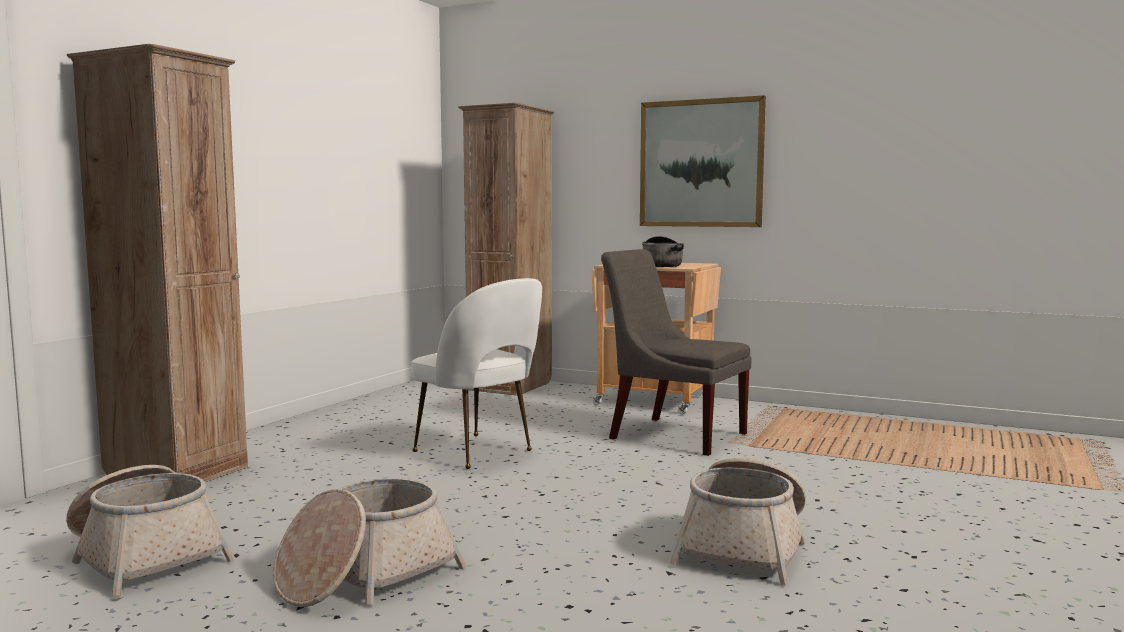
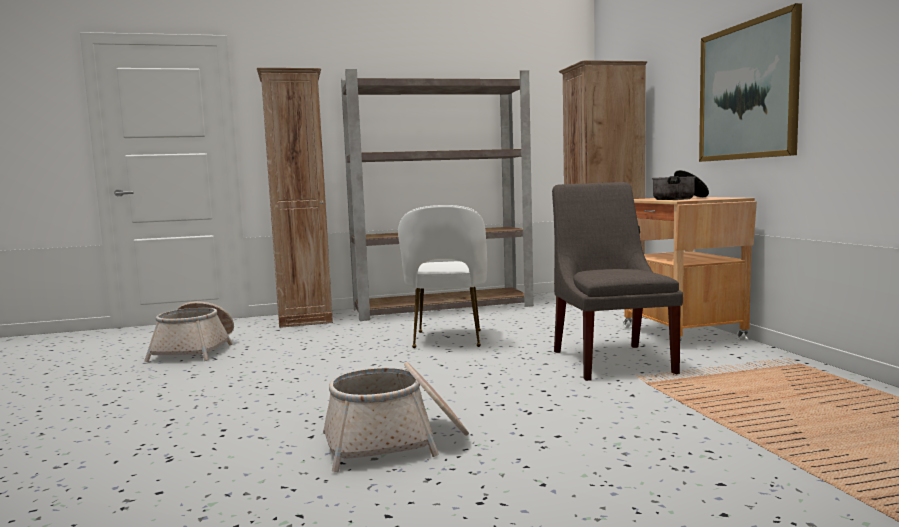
camera: 50 degrees right, 0 degrees up
basket [273,478,466,607] -> none
none -> brown bookcase [341,69,534,321]

